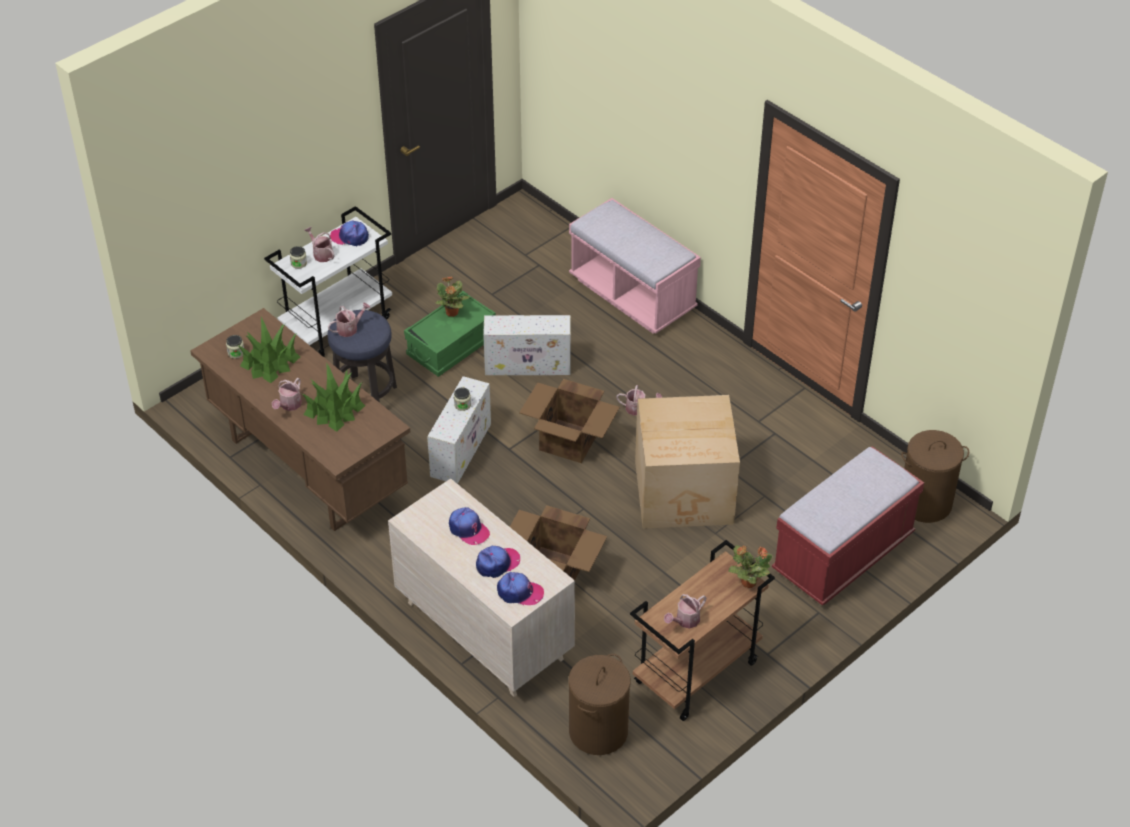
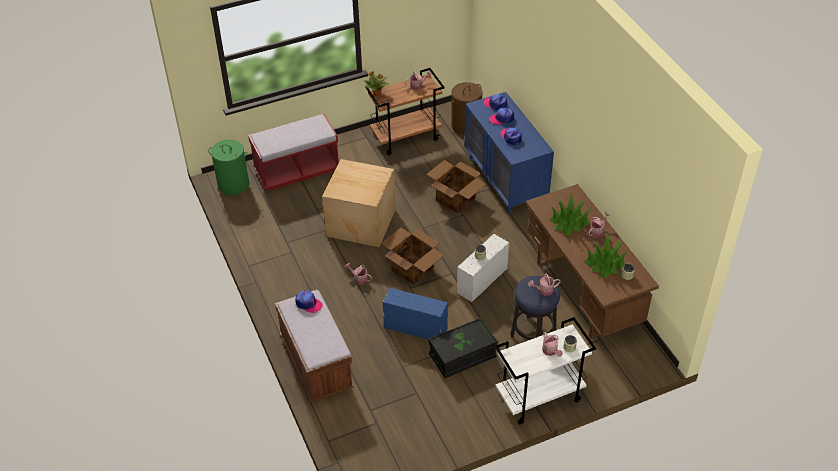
camera: 160 degrees left, 0 degrees up
cap [330,220,369,246] -> cap moved to [295,290,323,313]
beige dresser [388,478,575,697] -> blue dresser [464,92,554,213]
green storage box [404,291,496,377] -> black storage box [428,317,498,378]
potted plant [435,276,470,317] -> none
white storage box [483,315,571,375] -> blue storage box [383,288,448,339]
pink bench [569,198,701,334] -> brown bench [275,289,354,403]
brown laundry basket [901,430,969,523] -> green laundry basket [208,140,249,195]

